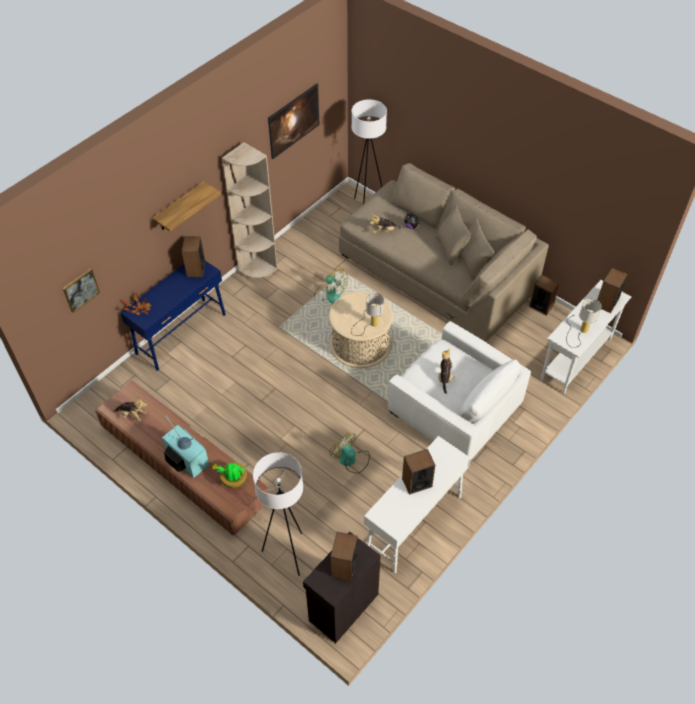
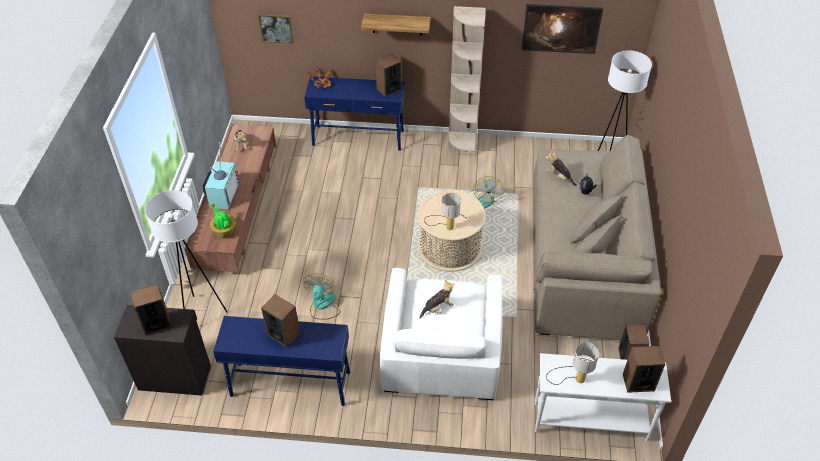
camera: 55 degrees right, 5 degrees down
white console table [364,436,471,573] -> blue console table [213,316,350,406]

